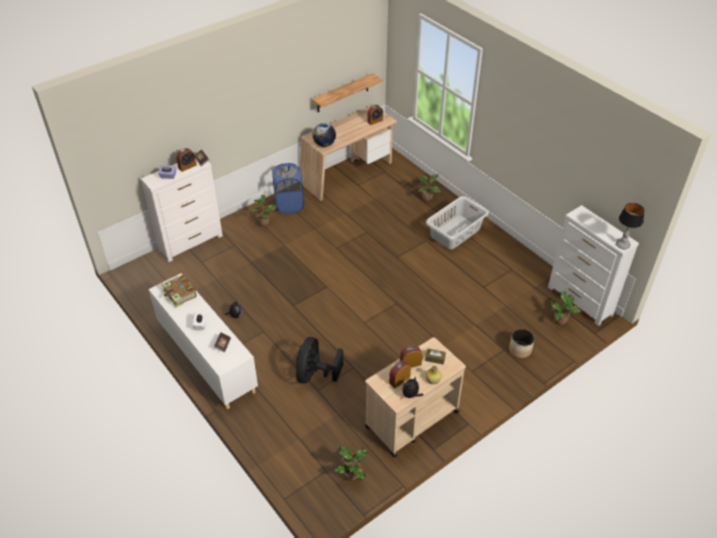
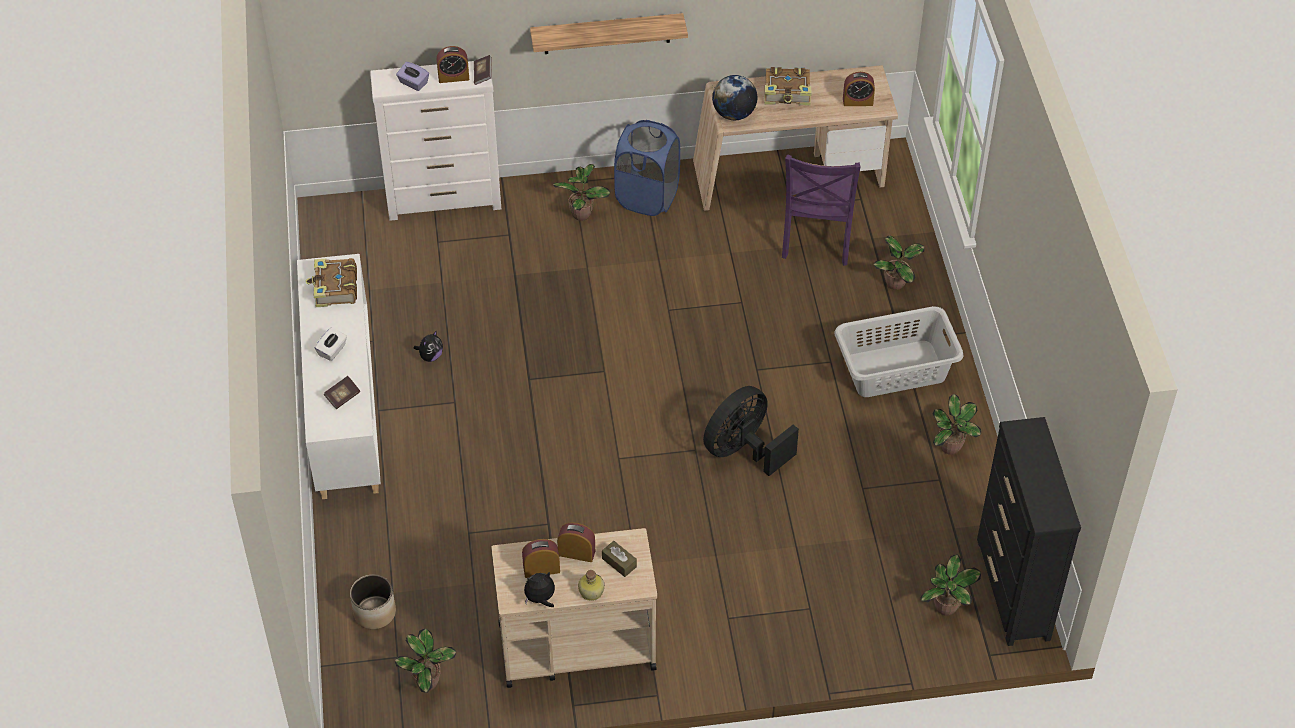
camera: 30 degrees right, 5 degrees up
black fan [296,337,343,384] -> black fan moved to [703,386,799,476]
shelf [312,73,383,112] -> shelf moved to [530,13,688,54]
planter [509,329,535,358] -> planter moved to [350,575,396,629]
white dresser [548,205,639,326] -> black dresser [977,417,1081,646]
table lamp [616,203,645,249] -> none
none -> book [764,67,811,106]
none -> purple chair [782,154,860,266]
none -> potted plant [933,394,981,455]

